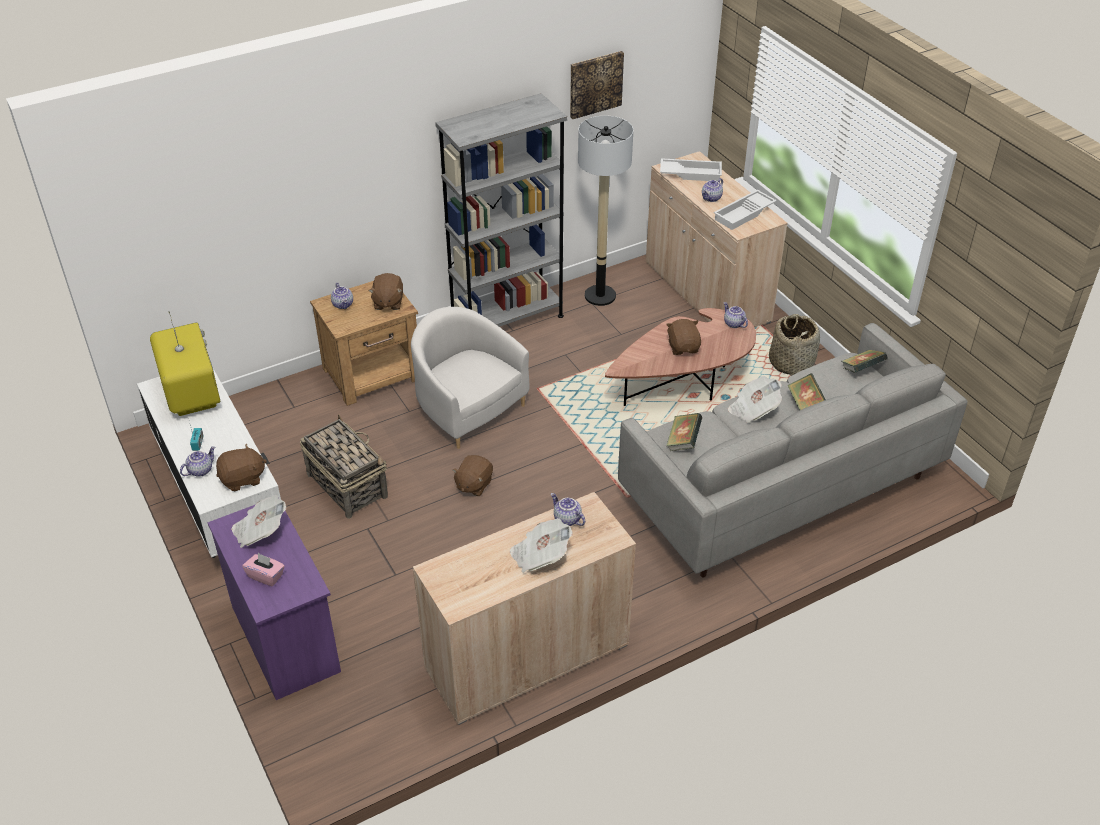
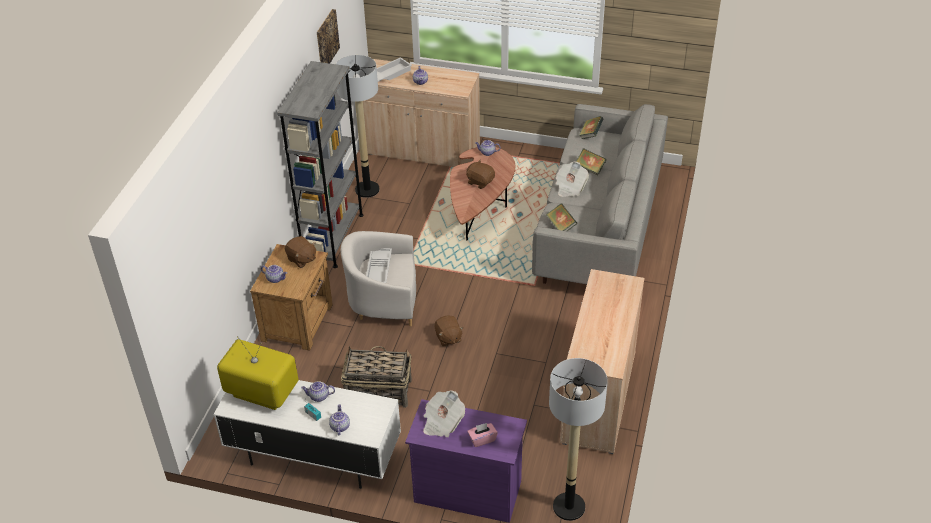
camera: 45 degrees left, 0 degrees up
brown plush toy [216,443,267,491] -> none
newspaper [510,518,573,573] -> none
teapot [551,493,585,526] -> teapot moved to [301,381,335,402]
white tray [714,190,777,230] -> white tray moved to [366,248,392,283]
basket [769,314,820,376] -> none
none -> floor lamp [549,358,608,521]

